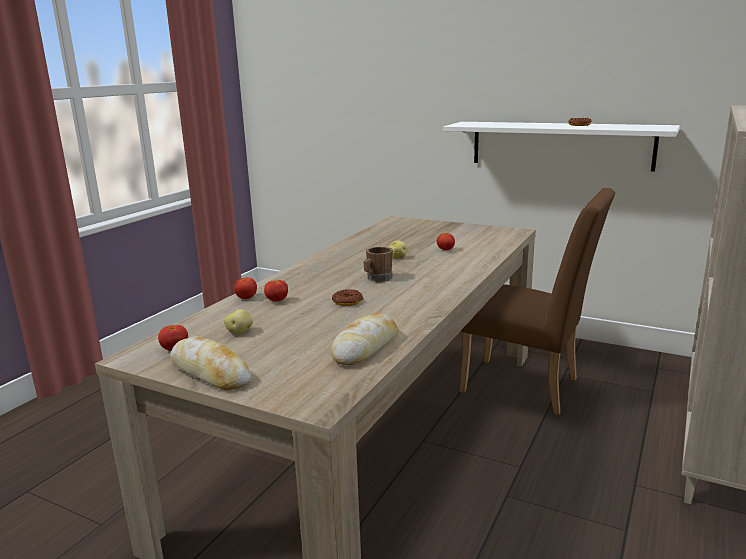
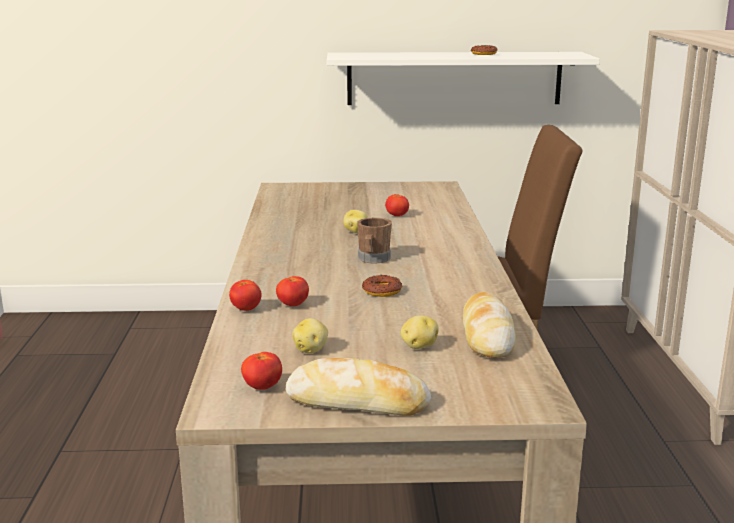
camera: 30 degrees left, 0 degrees up
none -> potato [401,315,439,349]

